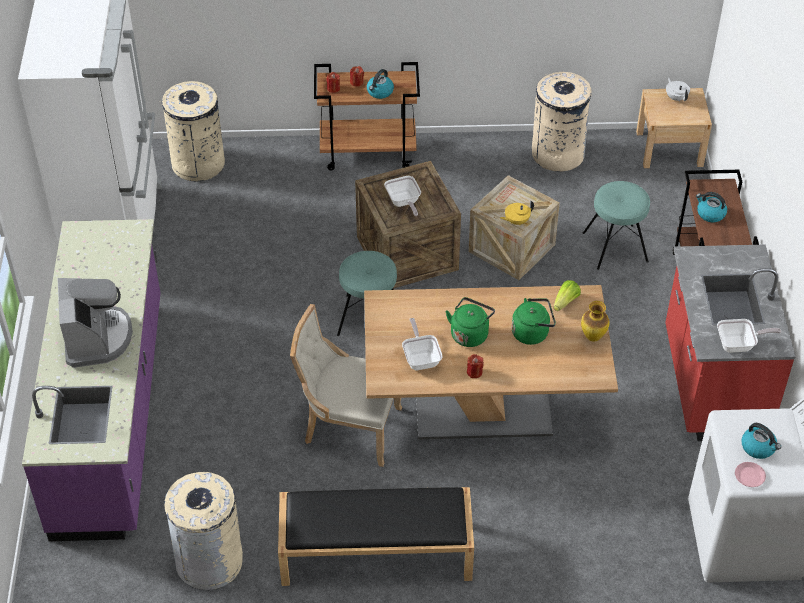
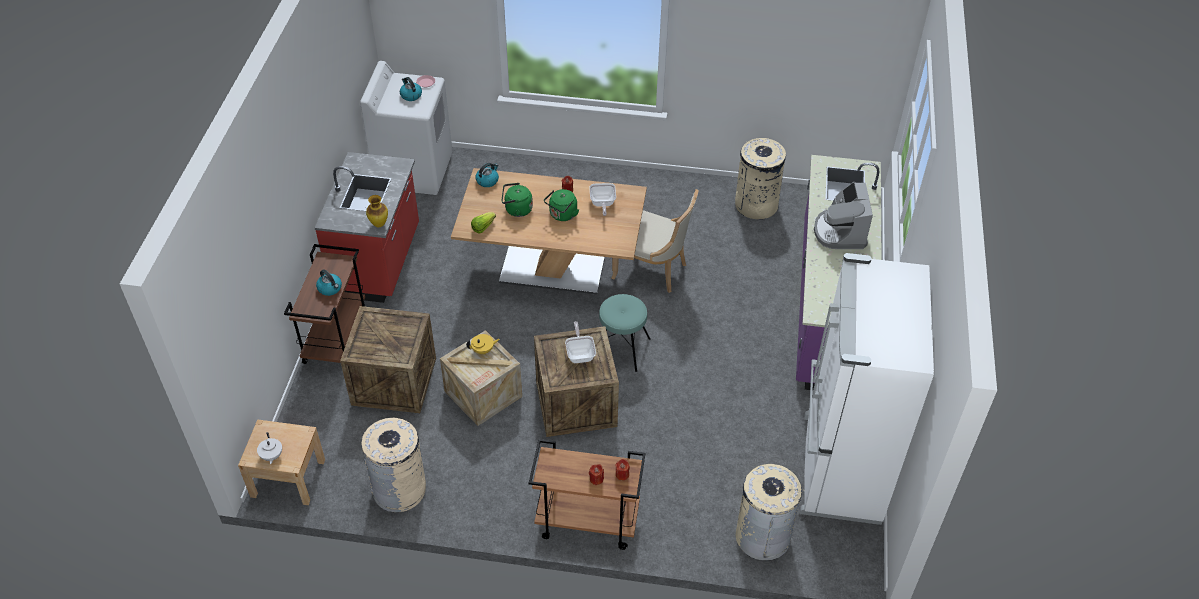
camera: 170 degrees left, 0 degrees up
black bench [278,487,474,586] -> none
kettle [367,69,394,99] -> kettle moved to [475,163,499,187]
vase [581,301,609,342] -> vase moved to [366,195,388,227]
turquoise stool [583,181,650,270] -> crate [340,306,436,413]
frying pan [717,319,781,353] -> none

